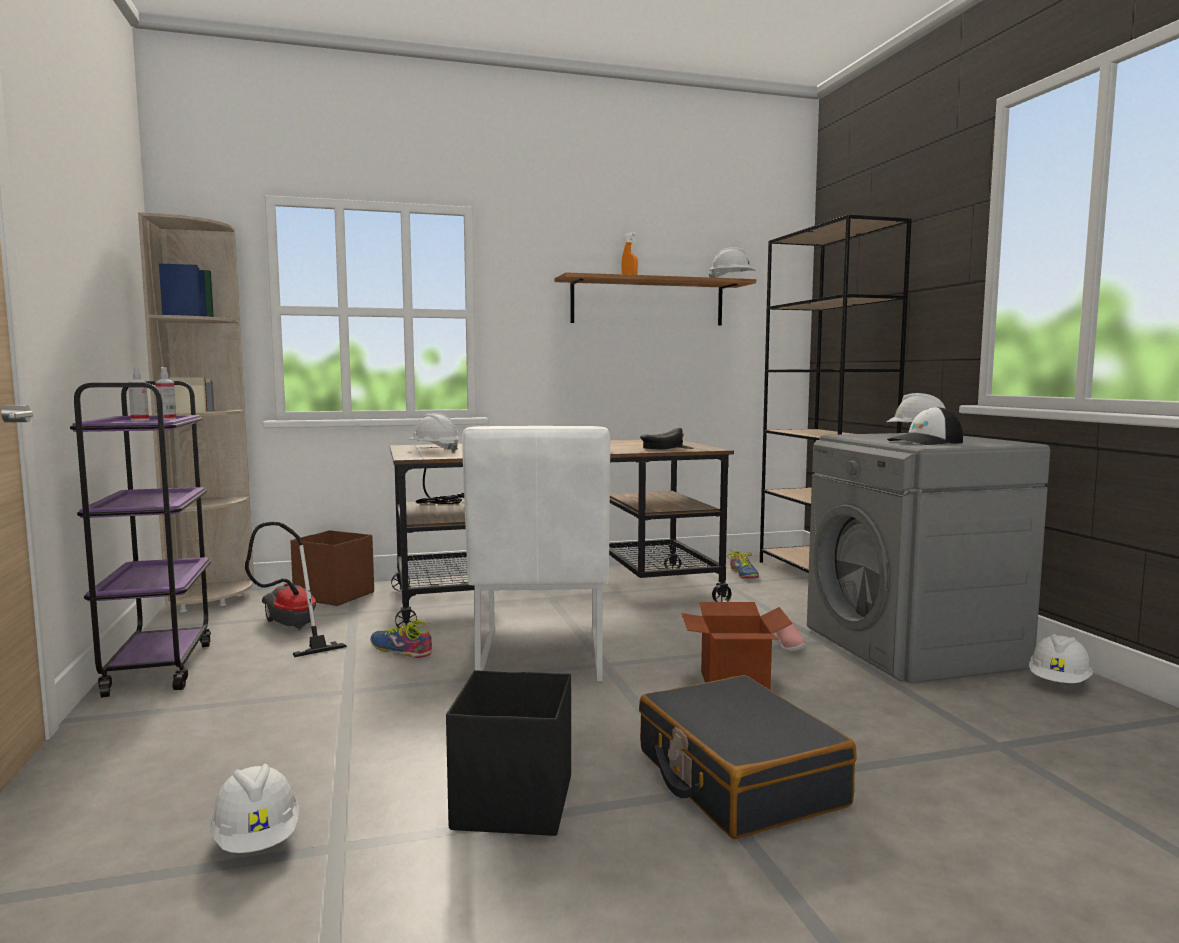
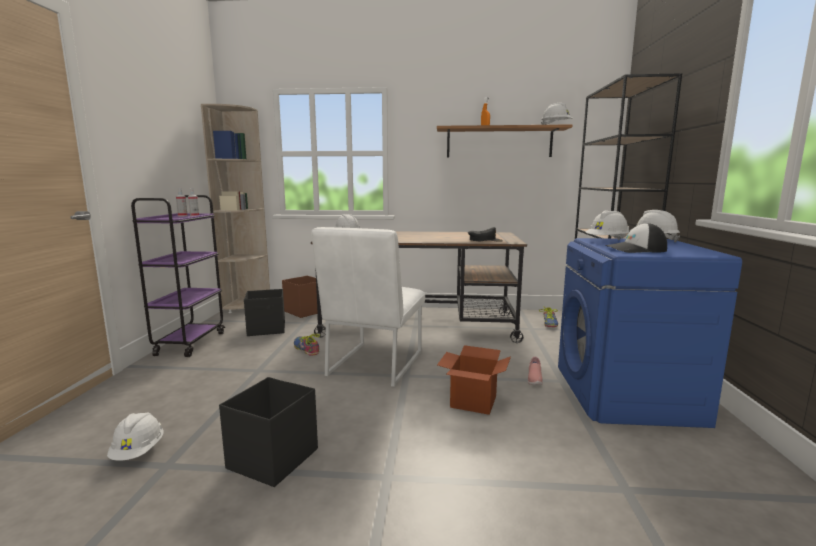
camera: 20 degrees right, 5 degrees up
vacuum cleaner [245,522,347,657] -> black storage box [244,289,285,336]
black suitcase [639,675,857,839] -> none
grey washing machine [807,433,1050,682] -> blue washing machine [558,238,742,428]
white hard hat [1029,634,1093,683] -> white hard hat moved to [586,210,629,240]

